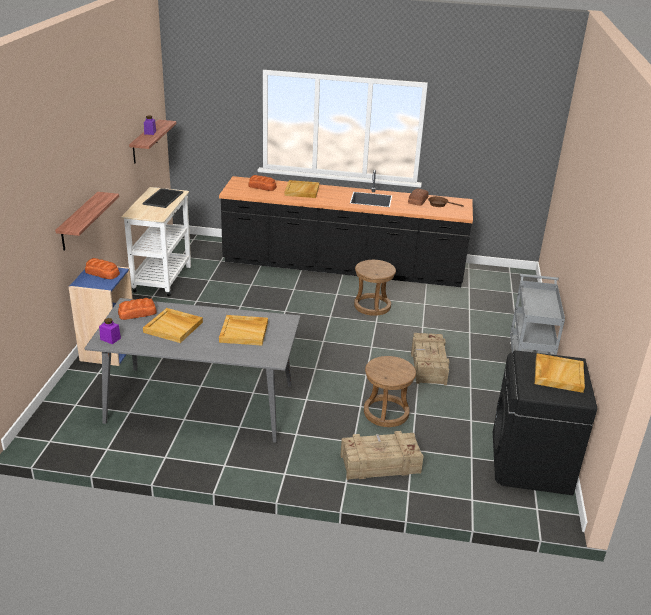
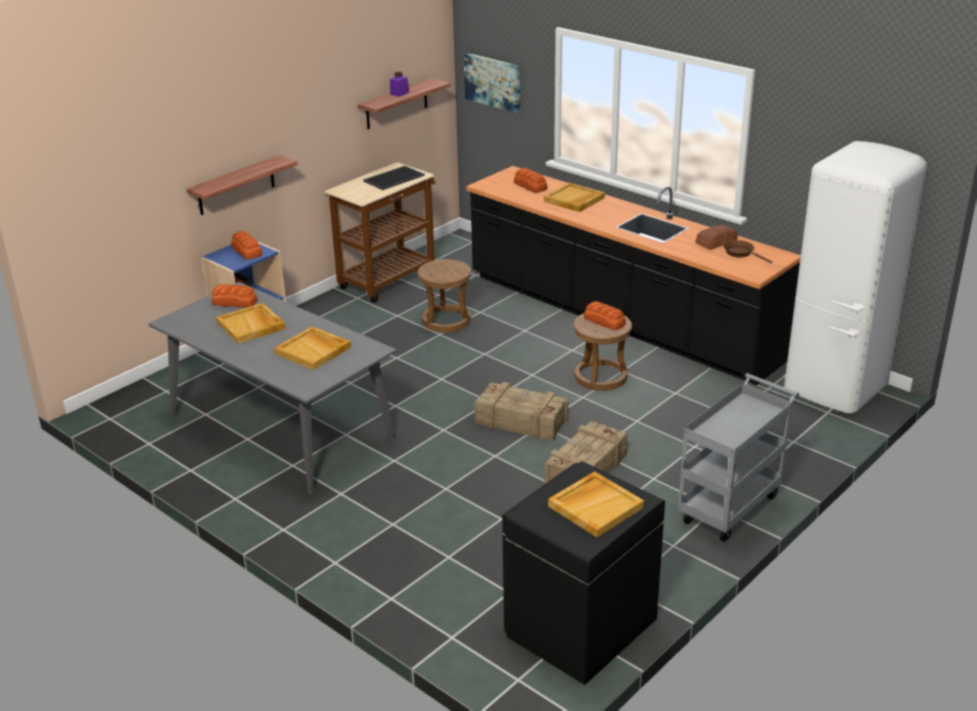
camera: 35 degrees right, 0 degrees up
purple jar [99,318,121,344] -> none
white cart [121,187,191,296] -> brown cart [325,162,435,303]
crate [340,431,424,480] -> crate moved to [474,382,568,442]
brown stool [364,356,416,427] -> brown stool moved to [417,259,471,332]
none -> picture [464,53,520,113]
none -> bread [584,301,626,330]
none -> white fridge [784,141,927,413]

